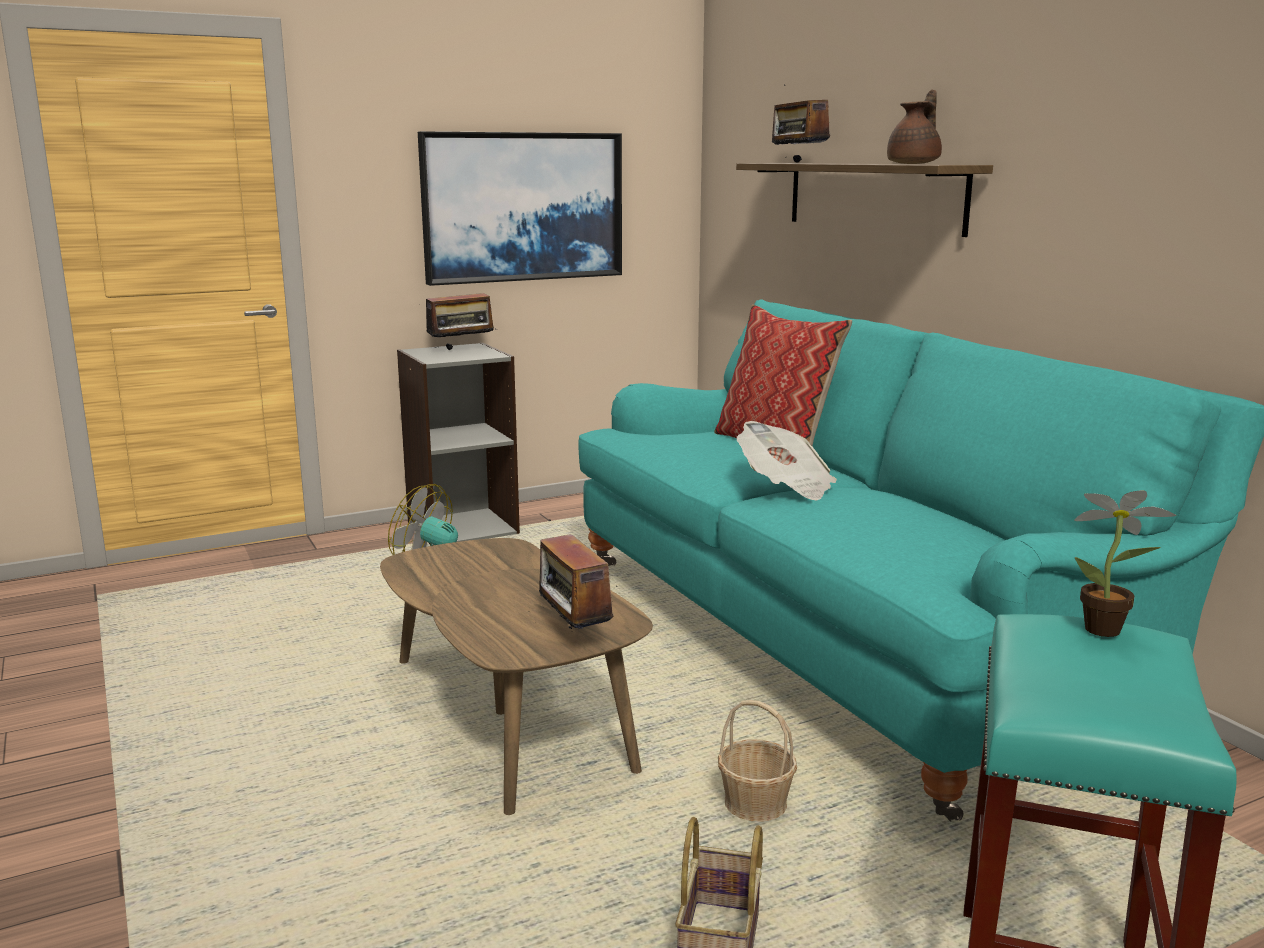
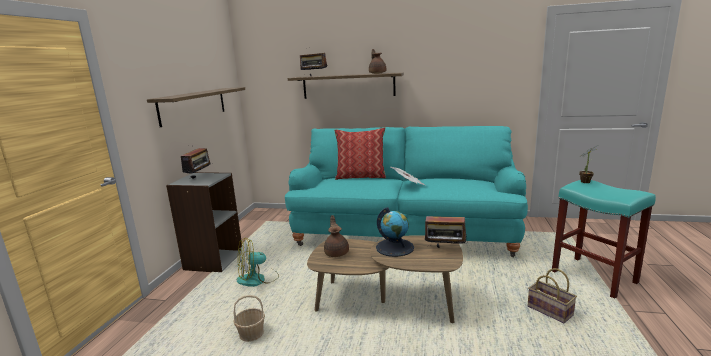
camera: 50 degrees left, 0 degrees up
picture [418,131,622,286] -> shelf [147,87,245,127]
basket [718,700,797,822] -> basket moved to [233,295,265,342]
none -> brown teapot [324,215,349,257]
none -> globe [376,207,414,257]

